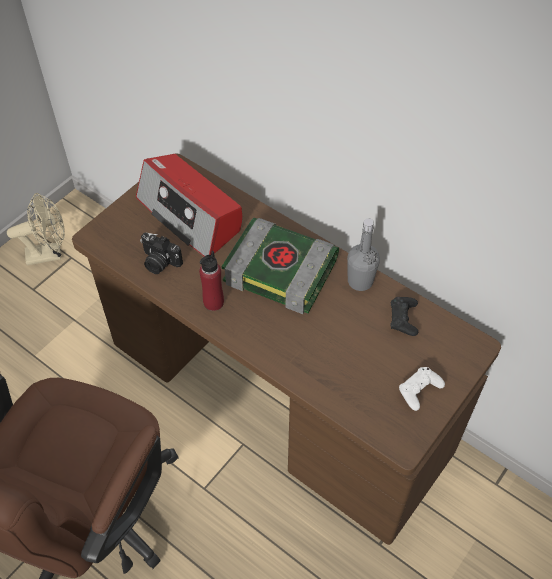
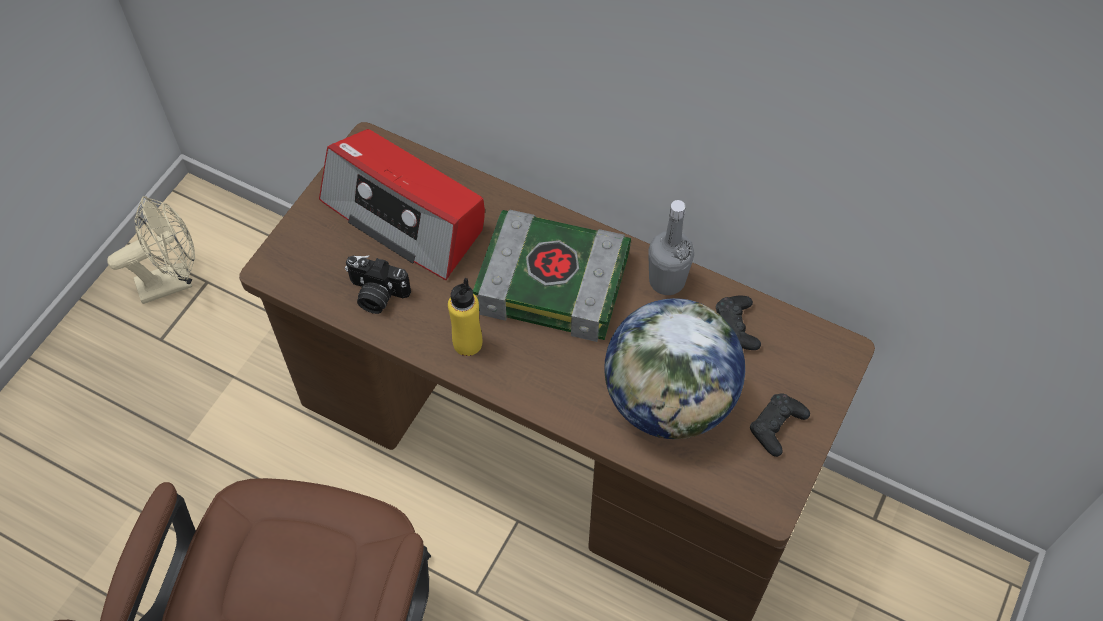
camera: 10 degrees left, 5 degrees up
red bottle [199,251,224,311] -> yellow bottle [448,278,482,356]
white game controller [399,367,445,411] -> black game controller [750,393,810,457]
none -> globe [604,298,745,439]

